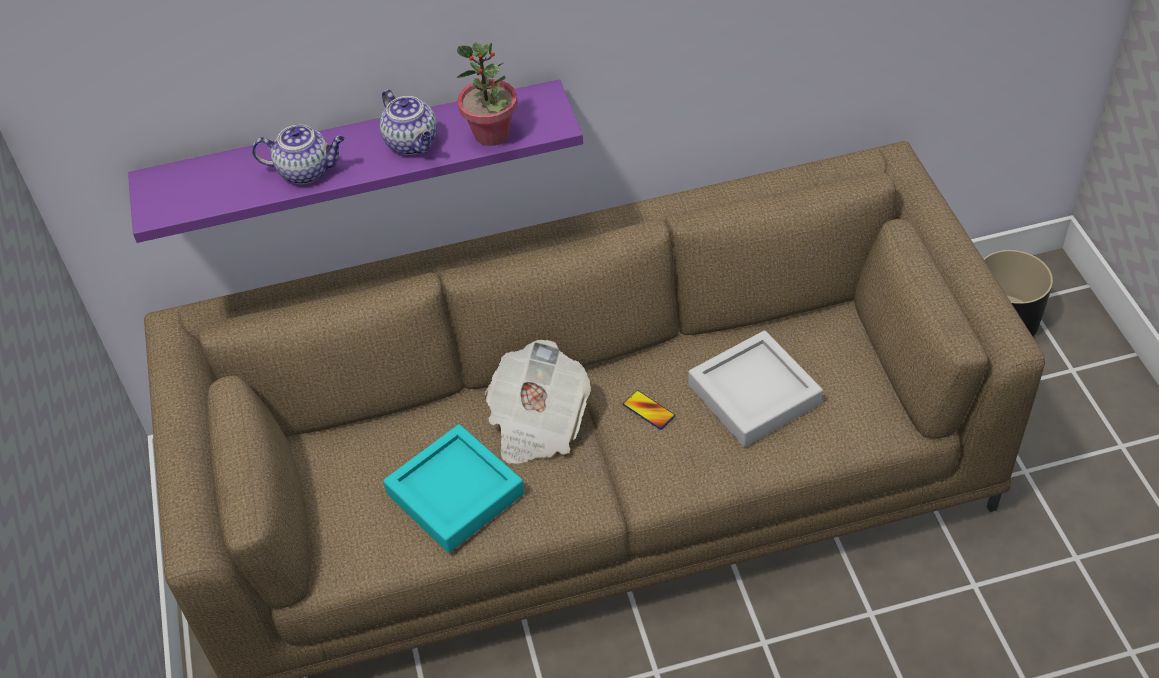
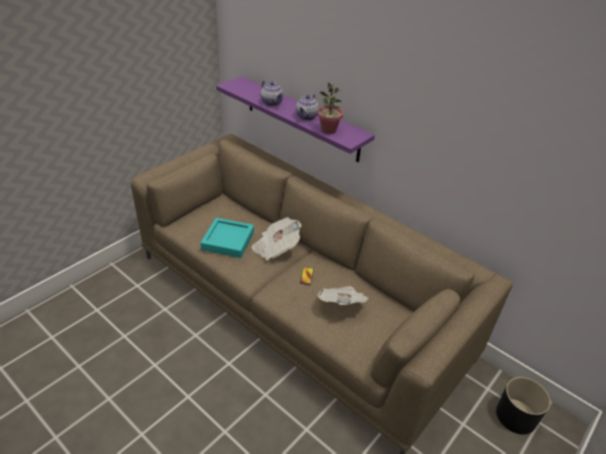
camera: 50 degrees right, 10 degrees down
grey tray [688,330,823,447] -> newspaper [317,286,368,305]

